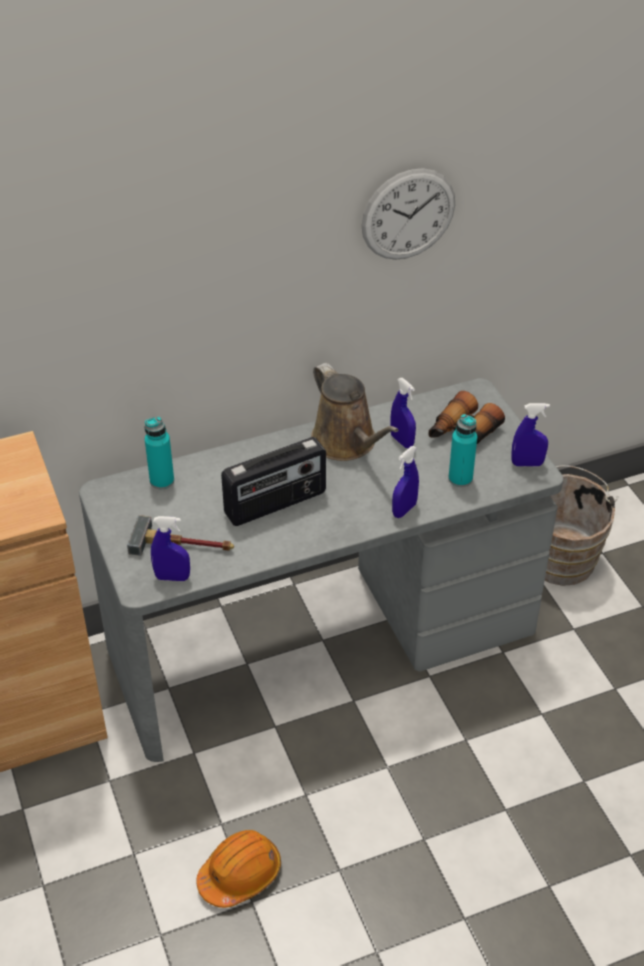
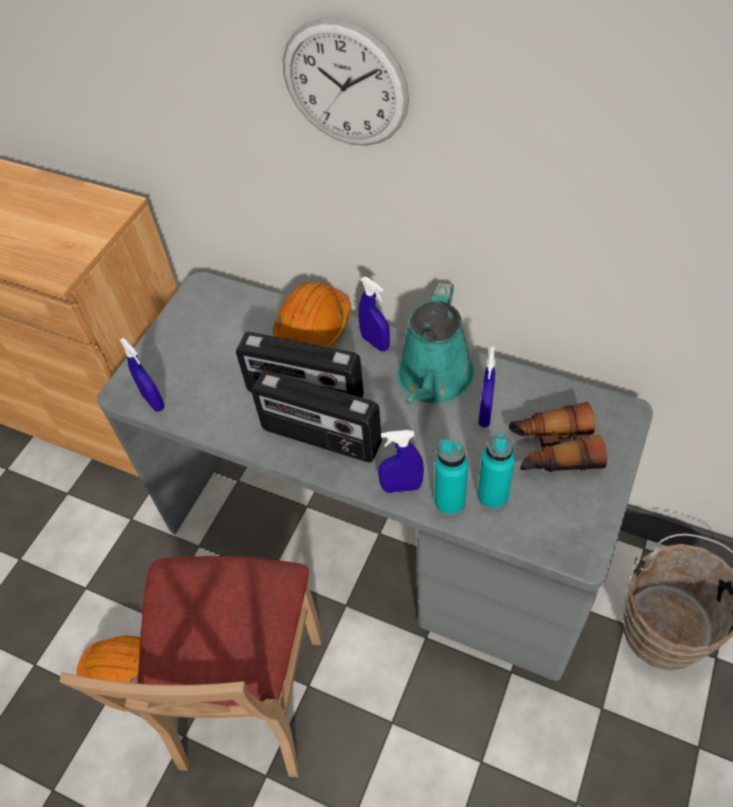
camera: 50 degrees right, 10 degrees up
hammer [127,515,234,556] -> none
turquoise bottle [145,417,174,489] -> turquoise bottle moved to [435,439,468,516]
brown watering can [311,363,399,461] -> turquoise watering can [397,282,474,404]
wall clock [361,168,455,260] -> wall clock moved to [283,18,409,146]
blue spray bottle [511,403,550,466] -> blue spray bottle moved to [358,277,390,351]
none -> beige chair [59,556,323,777]
none -> radio [251,370,382,462]
none -> orange hard hat [273,282,351,348]

